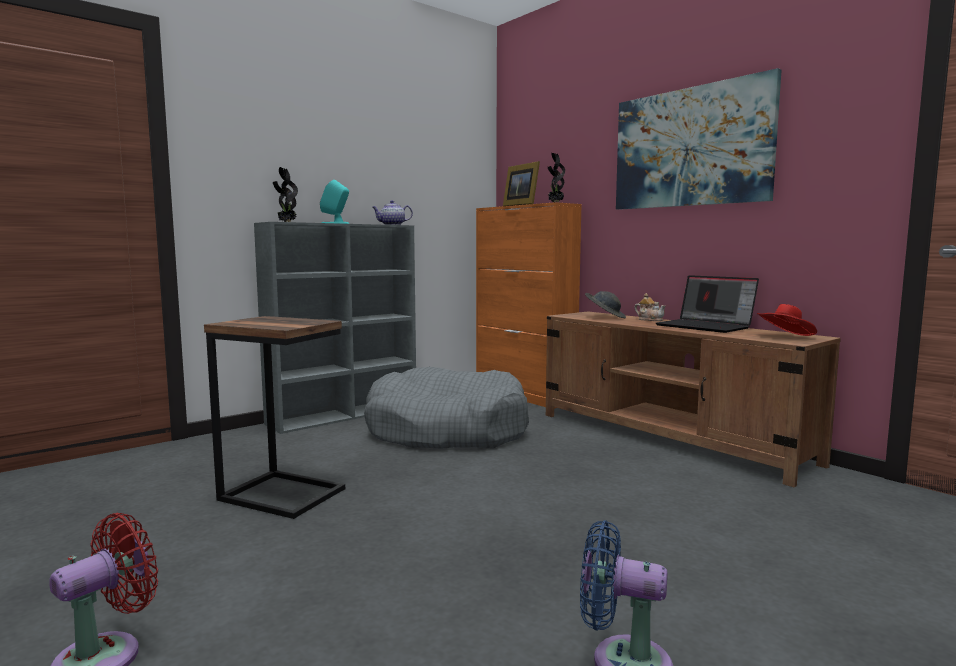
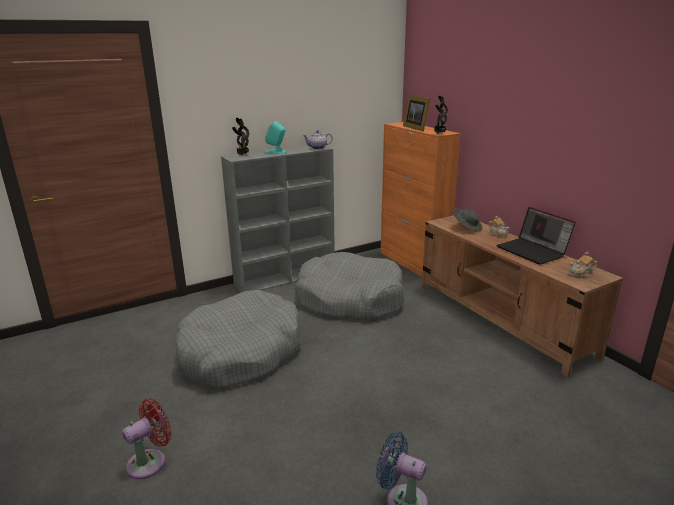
camera: 10 degrees right, 15 degrees up
side table [204,316,345,519] -> grey dog bed [176,290,301,388]
picture [616,68,782,210] -> none
red hat [757,304,817,336] -> teapot [569,251,597,278]

